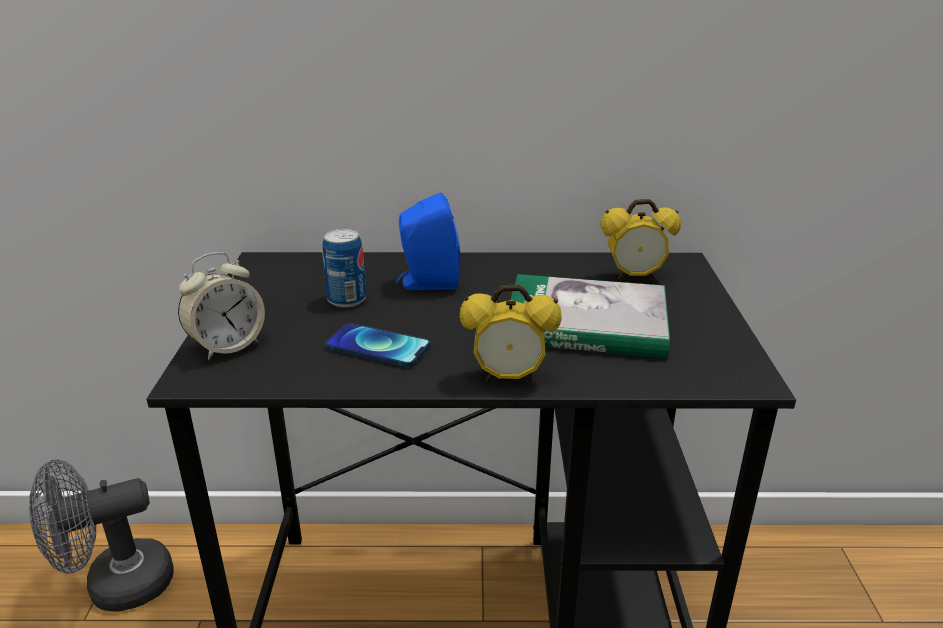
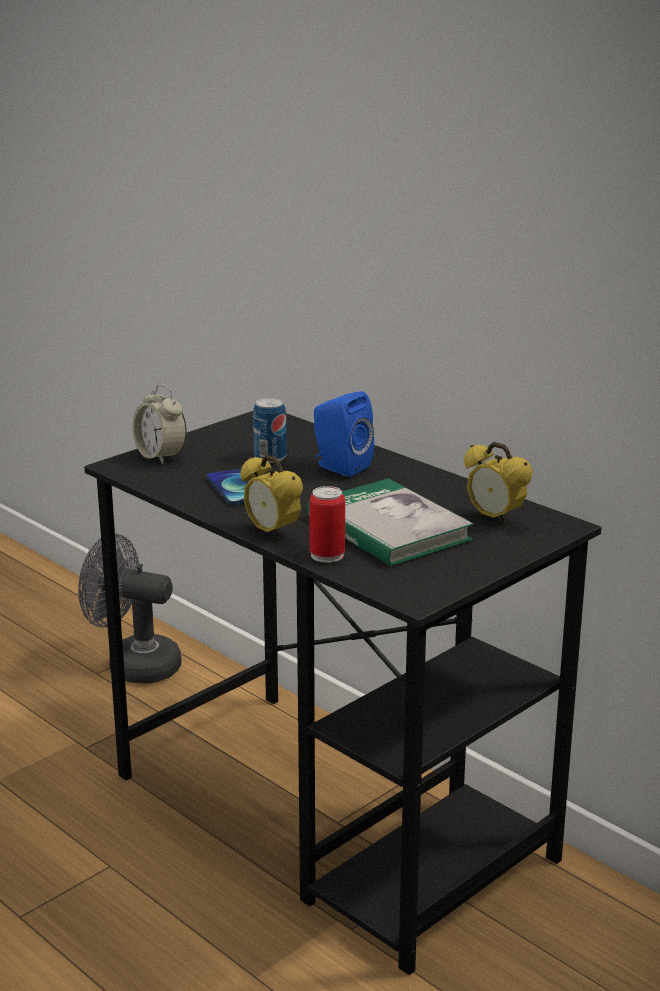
camera: 45 degrees right, 5 degrees down
alarm clock [178,252,265,360] -> alarm clock turned 45 degrees clockwise [132,385,187,464]
none -> can [309,486,345,563]

